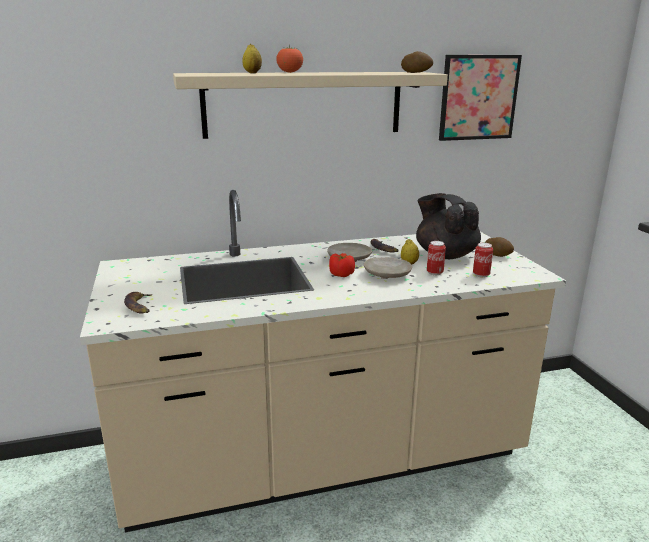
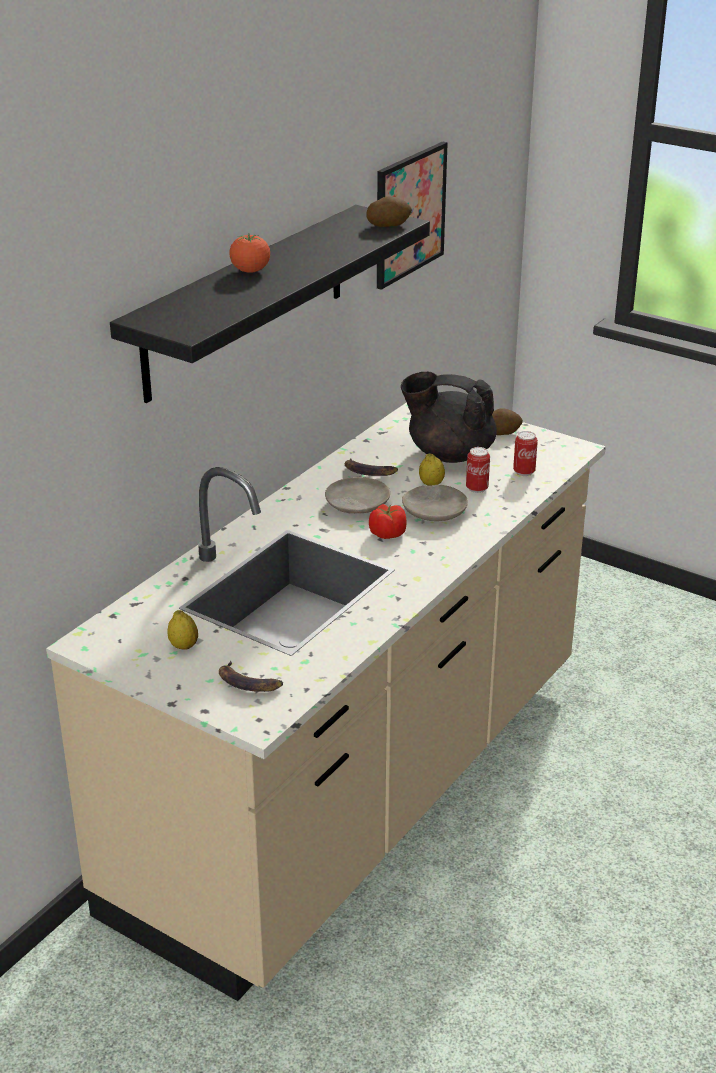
camera: 40 degrees left, 10 degrees up
beige shelf [173,72,448,139] -> black shelf [110,205,430,403]
lemon [242,44,262,73] -> lemon moved to [168,610,198,650]

